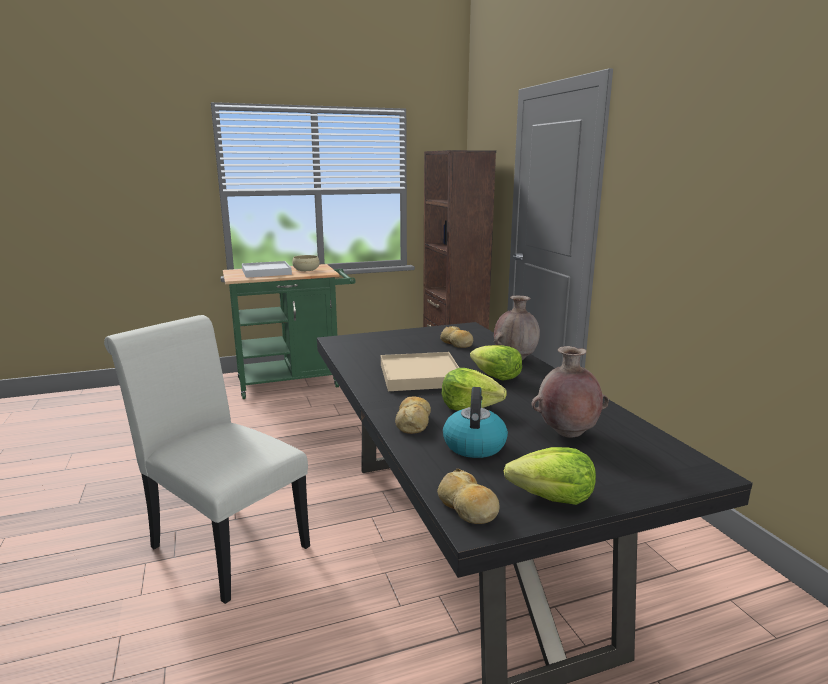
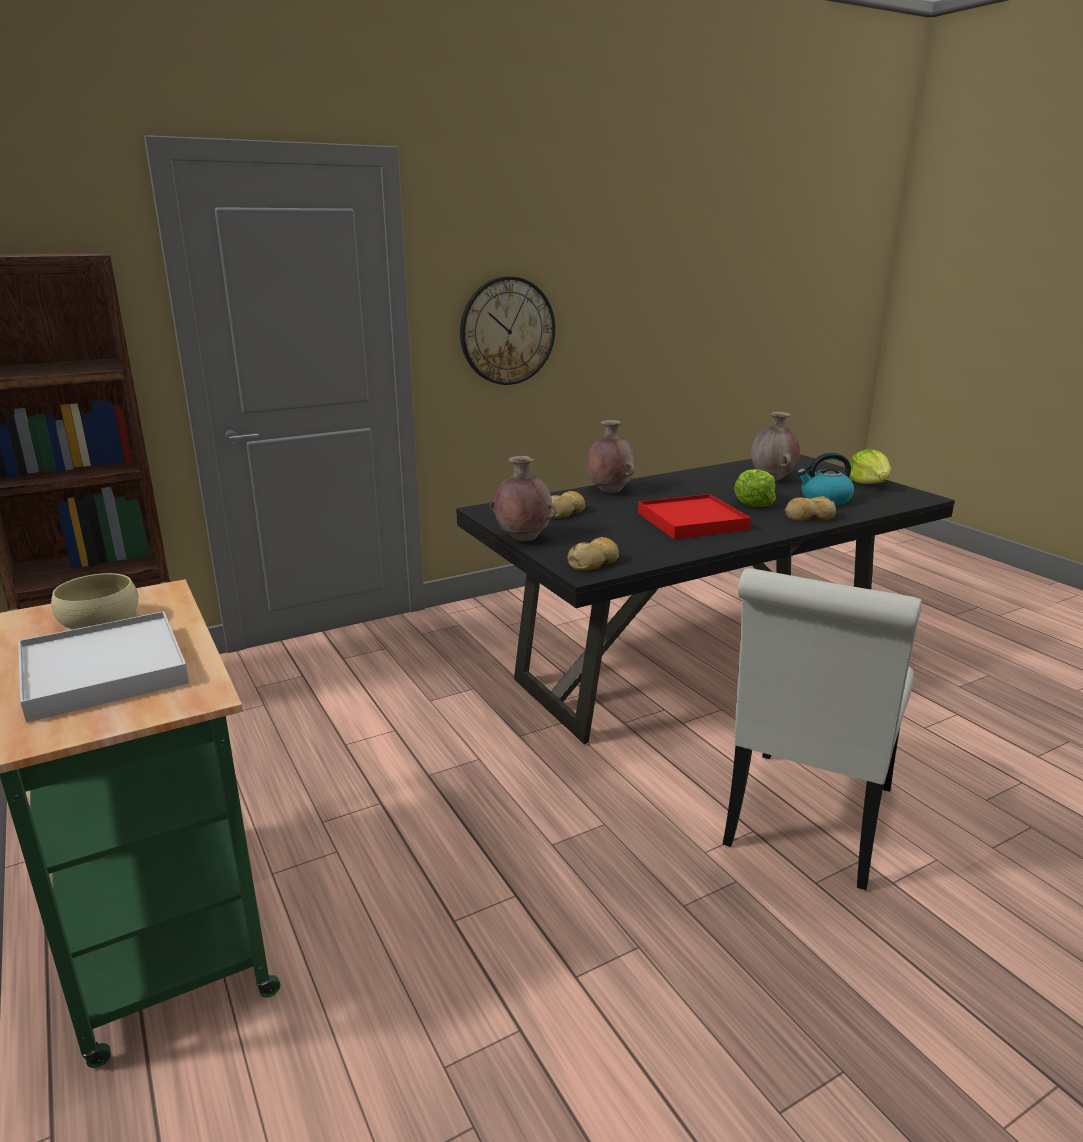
camera: 100 degrees left, 5 degrees up
beige tray [381,352,459,391] -> red tray [638,494,751,539]
bread [437,469,500,524] -> bread moved to [568,537,619,571]
lettuce [470,345,522,381] -> none
none -> wall clock [460,276,555,385]
none -> brown vase [490,456,557,541]

